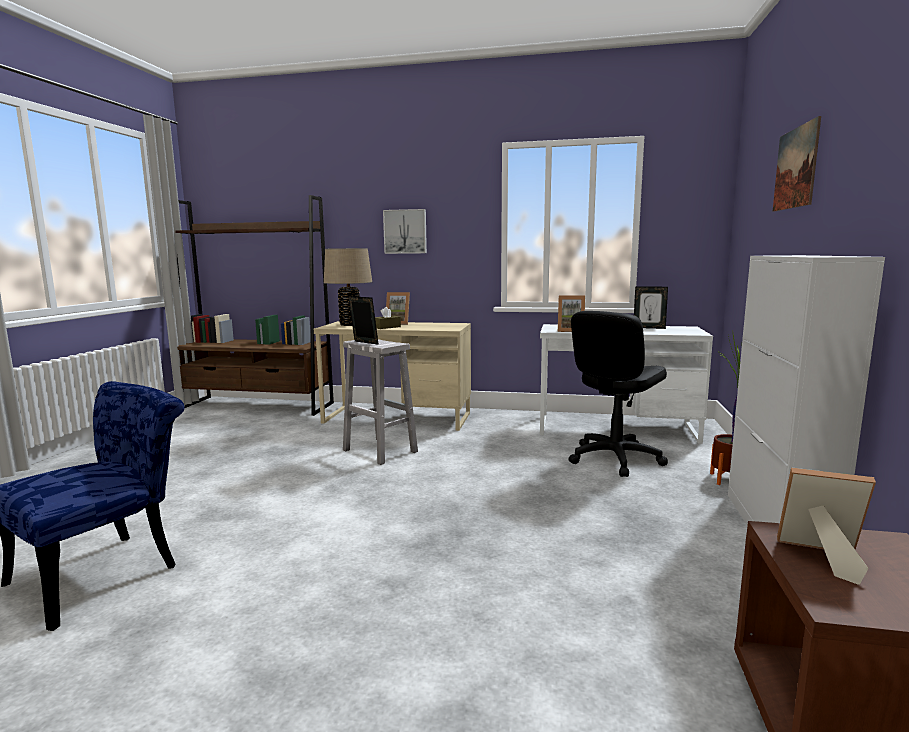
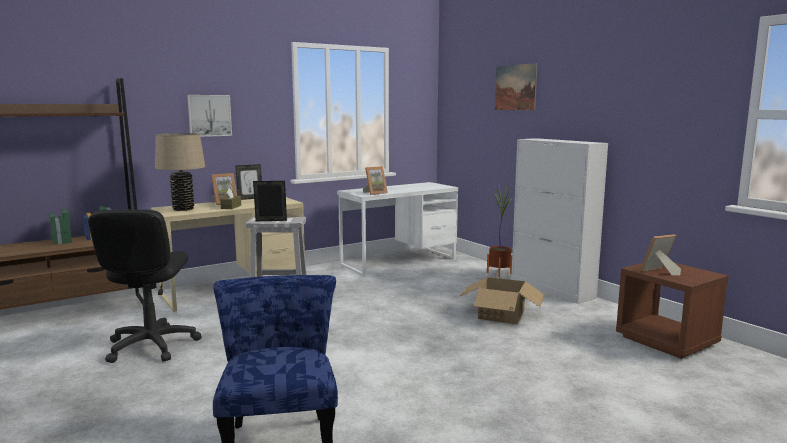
camera: 45 degrees left, 0 degrees up
black office chair [568,311,668,477] -> black office chair moved to [88,210,202,363]
picture frame [634,286,668,329] -> picture frame moved to [235,164,262,200]
none -> cardboard box [459,277,545,324]

